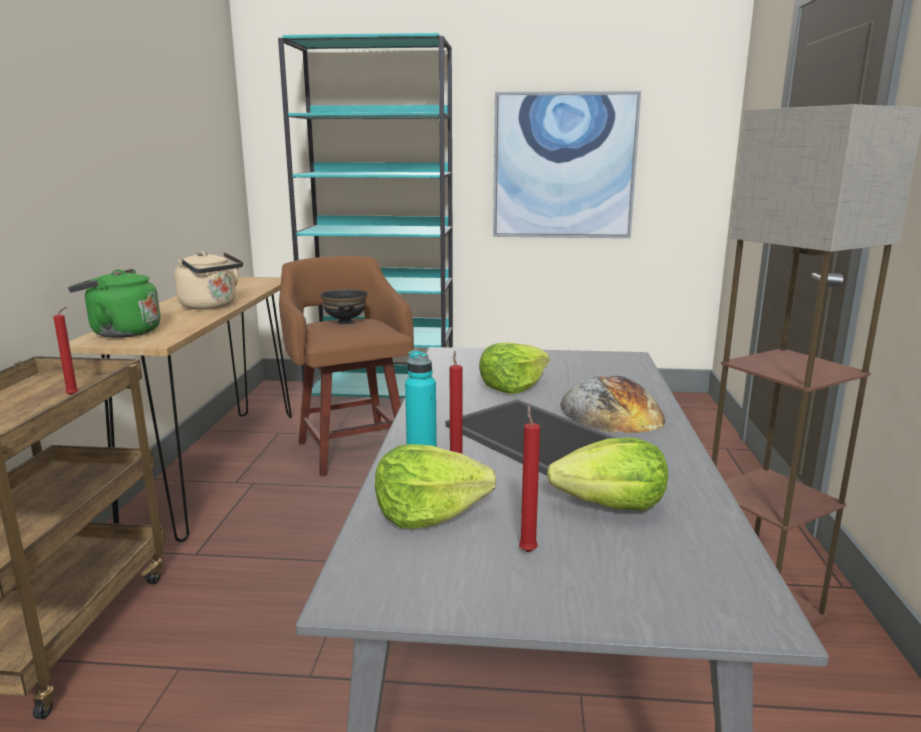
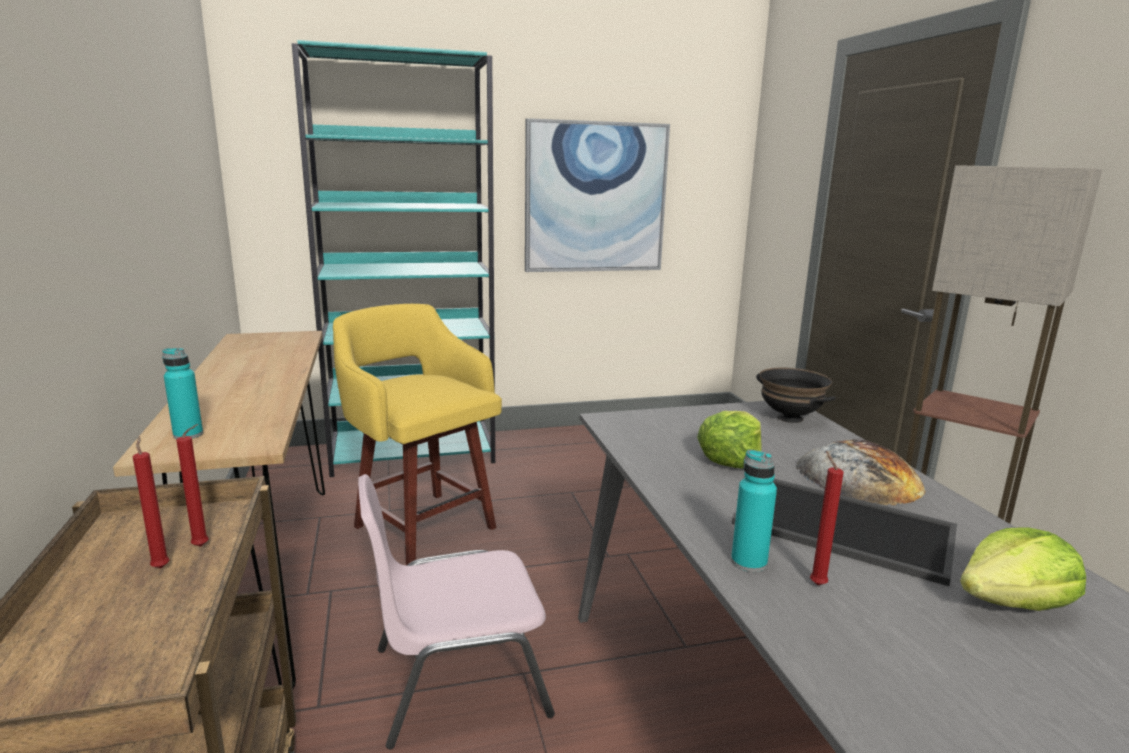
camera: 20 degrees left, 0 degrees up
green kettle [68,269,160,338] -> turquoise bottle [162,348,203,439]
beige kettle [174,251,243,310] -> none
brown stool [279,256,414,477] -> yellow stool [333,304,502,565]
black bowl [320,289,368,325] -> black bowl moved to [756,368,836,423]
lettuce [375,444,497,529] -> none
red candle [519,405,540,552] -> red candle moved to [133,436,170,568]
none -> pink chair [358,474,555,749]

